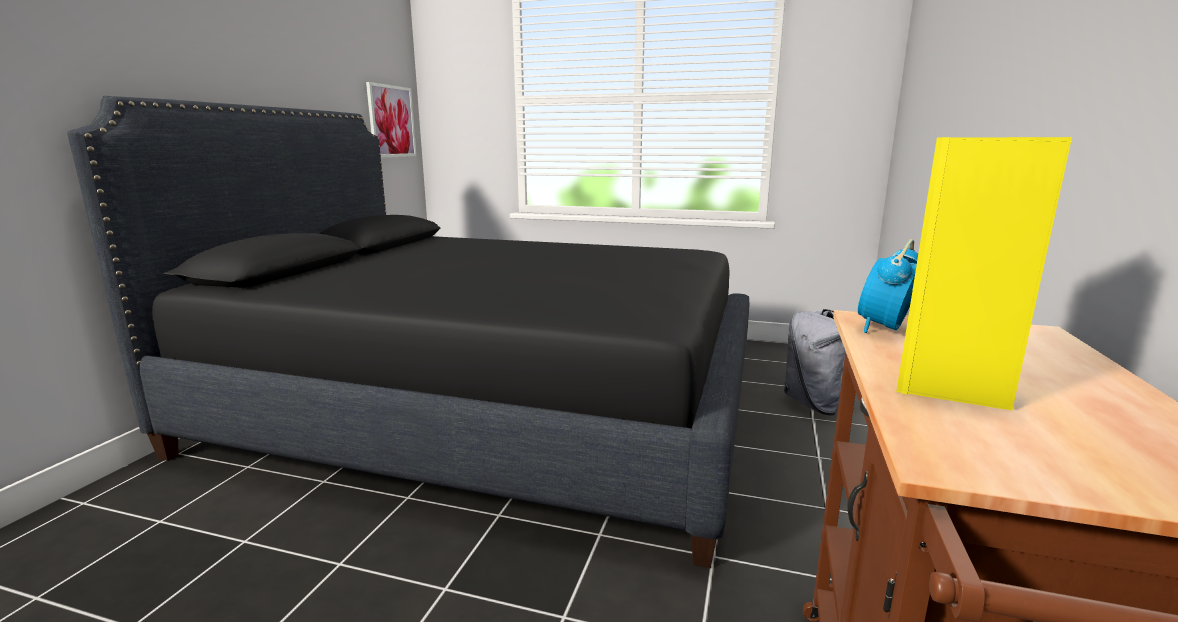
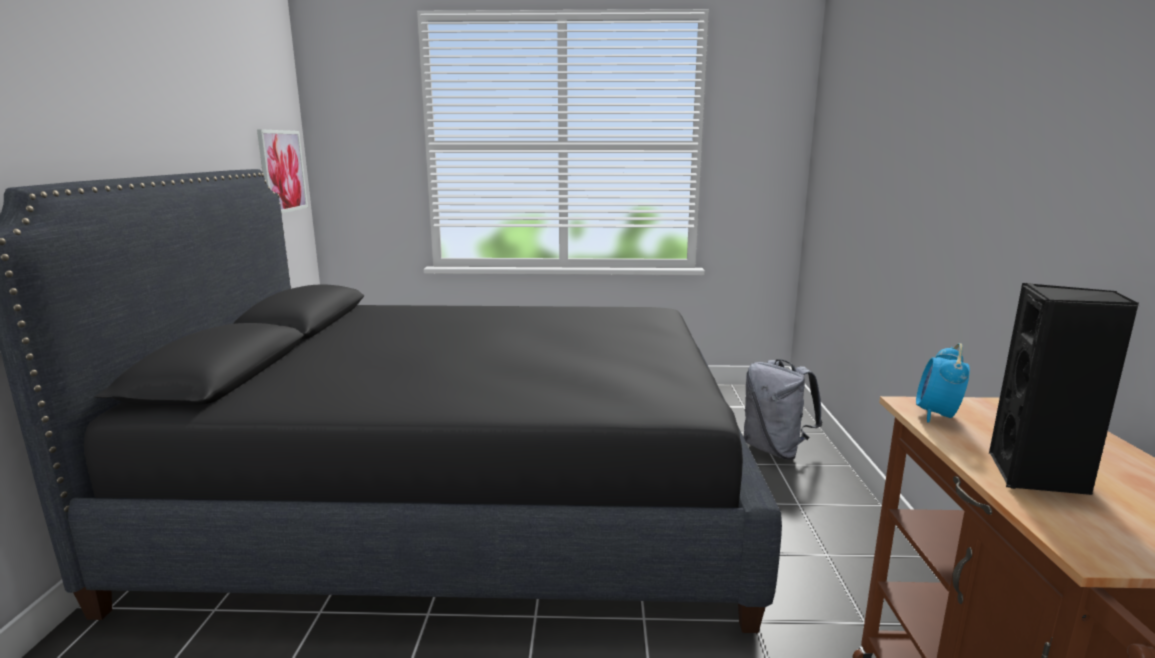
camera: 15 degrees left, 0 degrees up
yellow speaker [896,137,1072,410] -> black speaker [989,283,1139,495]

